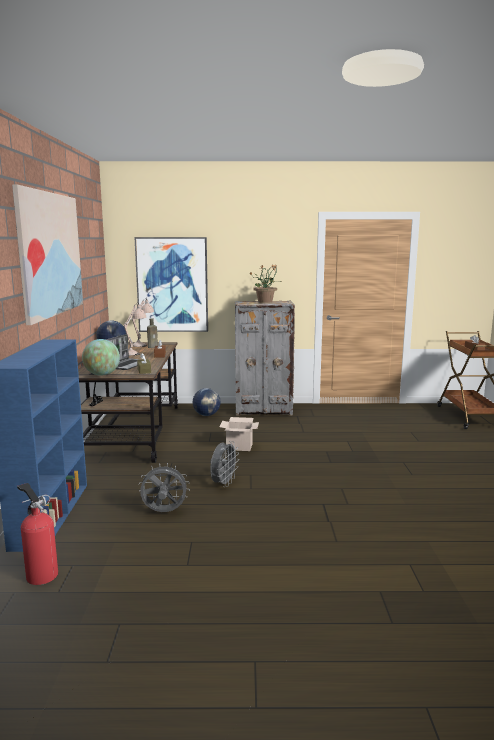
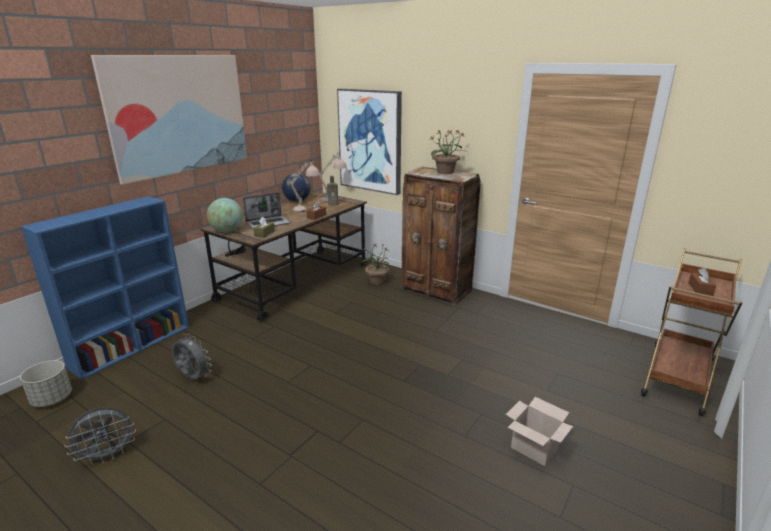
camera: 35 degrees right, 10 degrees up
fire extinguisher [17,483,58,585] -> grey planter [20,360,72,407]
globe [193,388,221,416] -> potted plant [361,243,391,285]
grey fan [210,441,239,487] -> grey fan moved to [64,407,136,465]
cardboard box [220,417,259,451] -> cardboard box moved to [506,397,573,466]
grey cabinet [235,300,295,416] -> brown cabinet [401,167,481,305]

